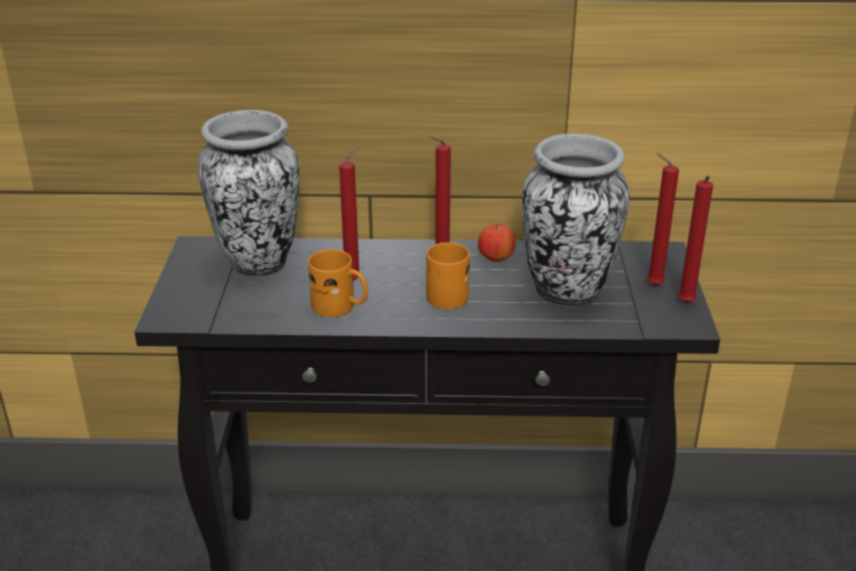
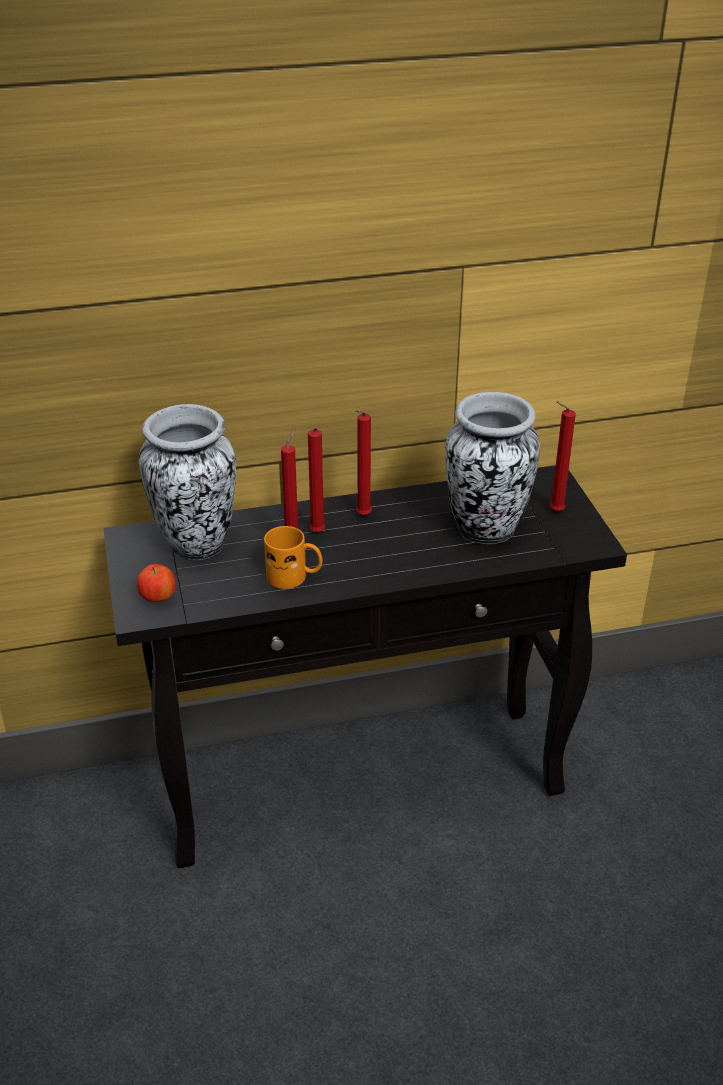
camera: 15 degrees left, 5 degrees up
orange mug [426,242,470,309] -> none
apple [478,223,516,262] -> apple moved to [137,564,176,602]
red candle [678,176,713,303] -> red candle moved to [308,427,325,533]

